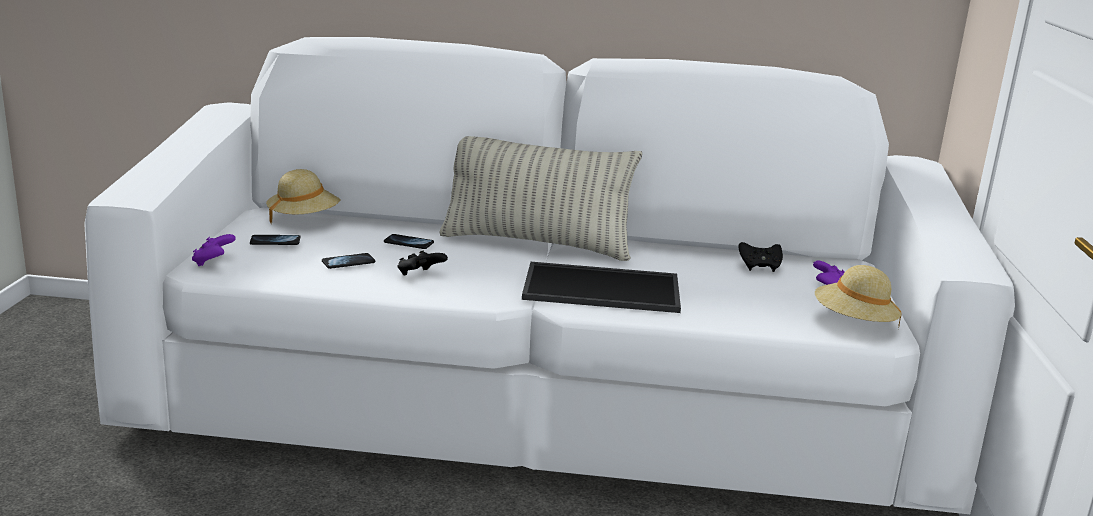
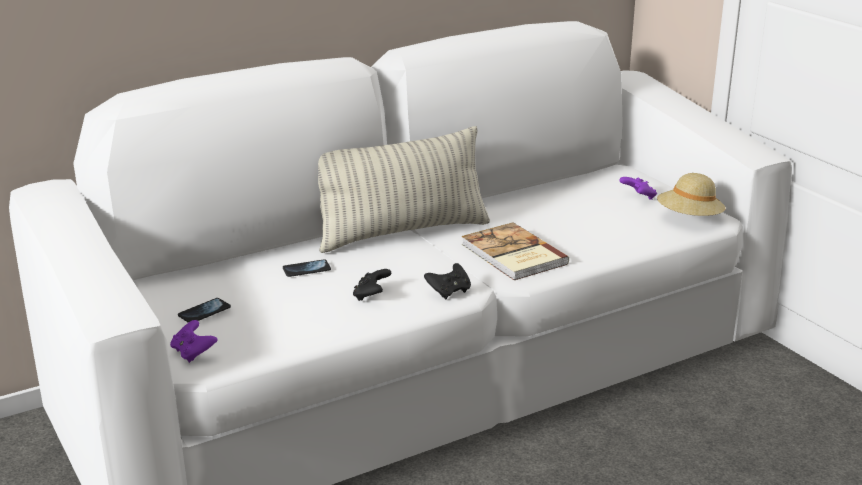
camera: 35 degrees left, 5 degrees up
beige hat [266,169,340,223] -> none
phone [322,253,375,269] -> none
tray [522,262,681,313] -> book [462,222,569,280]
black game controller [738,242,783,272] -> black game controller moved to [424,263,471,300]

